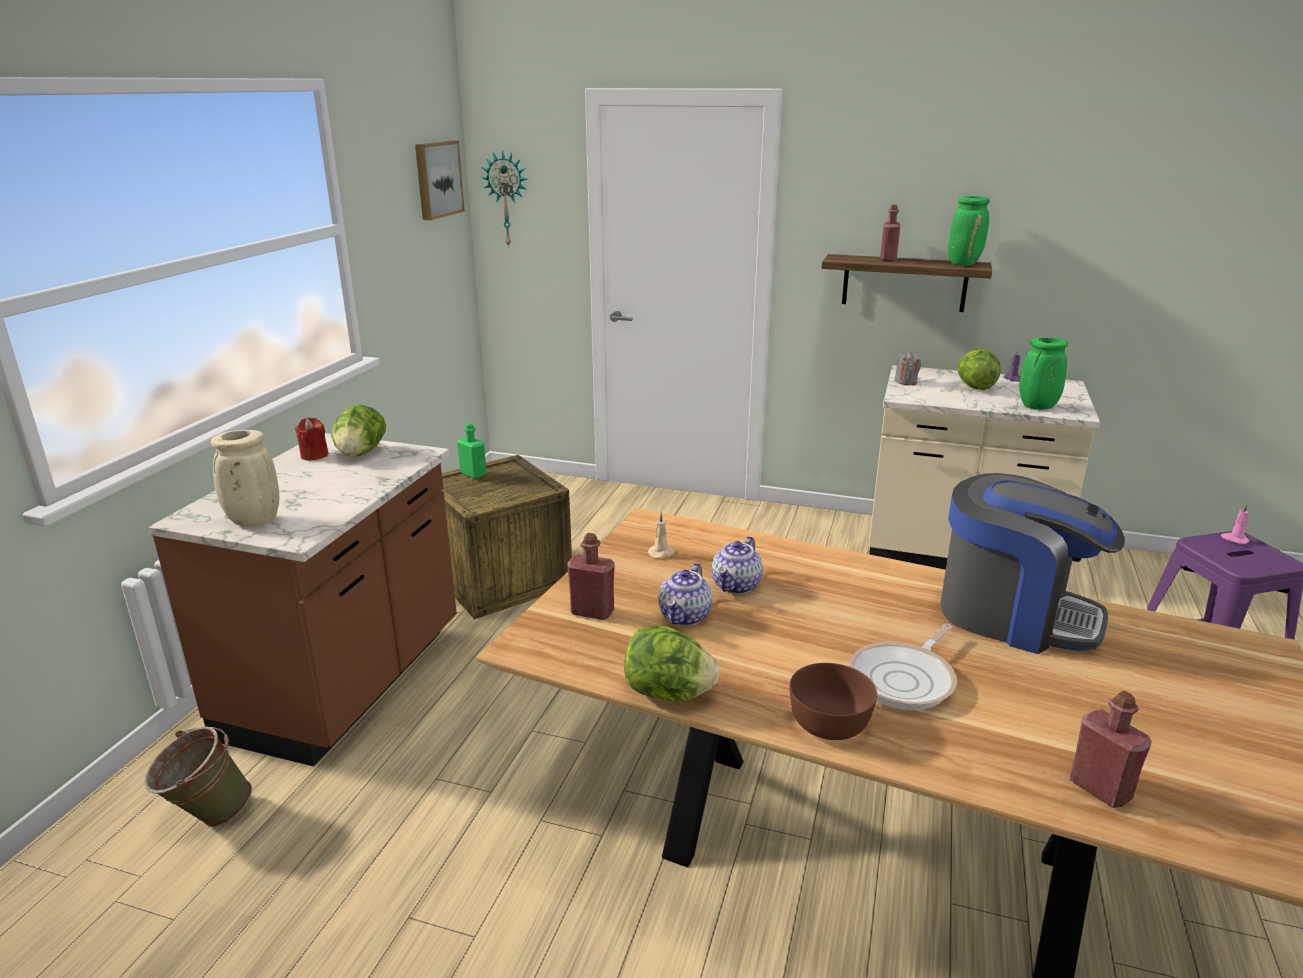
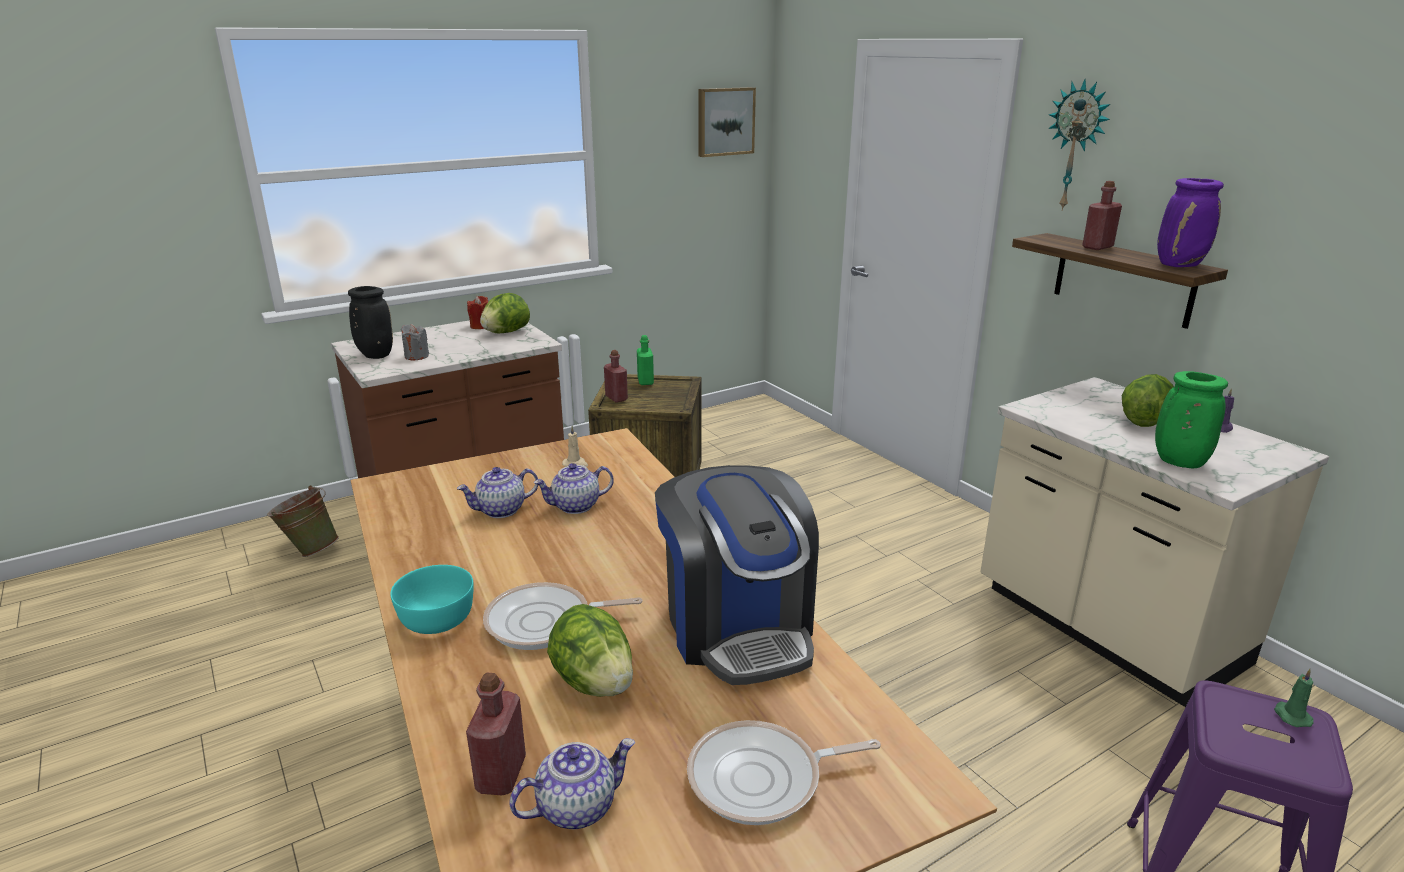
camera: 40 degrees right, 0 degrees up
beige vase [211,430,279,527] -> black vase [348,286,393,359]
wall clock [481,150,527,248] -> wall clock moved to [1048,79,1110,211]
red bottle [567,533,615,620] -> red bottle moved to [604,350,628,403]
lettuce [624,626,720,701] -> lettuce moved to [547,604,633,697]
brown bowl [790,663,877,740] -> turquoise bowl [390,565,474,634]
grey candle [894,352,921,385] -> grey candle moved to [401,324,429,361]
green vase [948,196,990,266] -> purple vase [1157,178,1224,267]
pink candle [1221,504,1250,544] -> green candle [1274,669,1314,727]
none -> teapot [509,738,635,829]
none -> frying pan [687,720,881,825]

